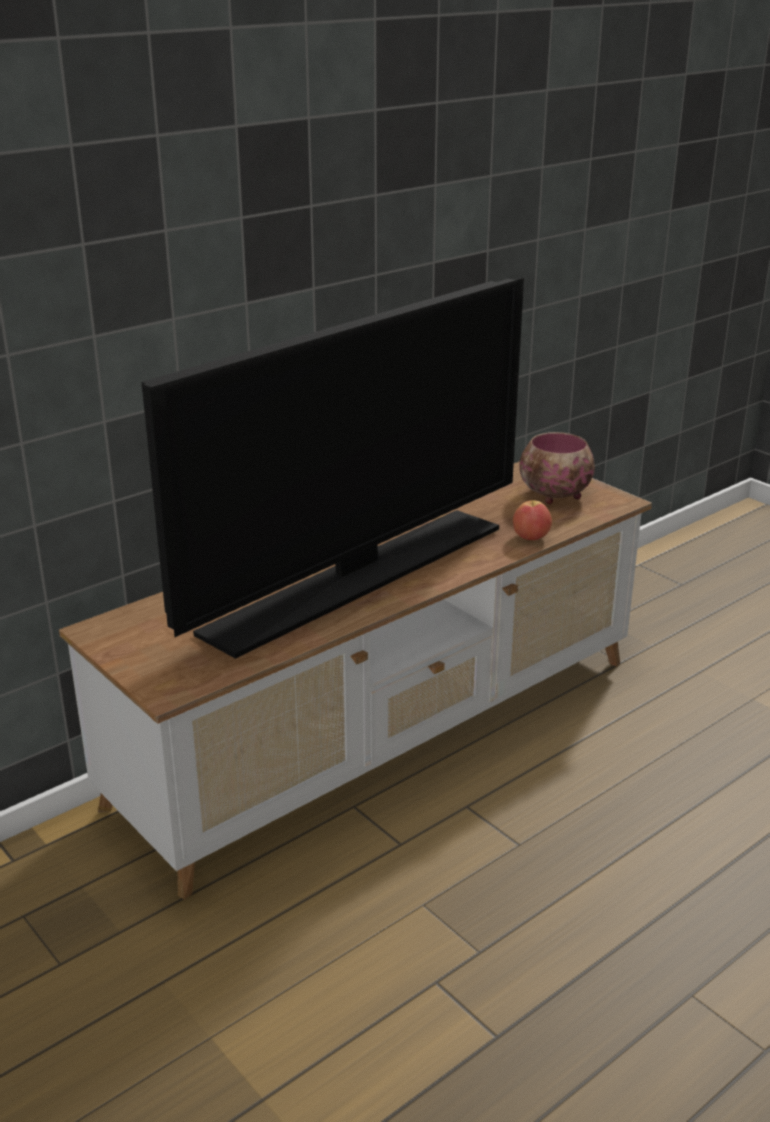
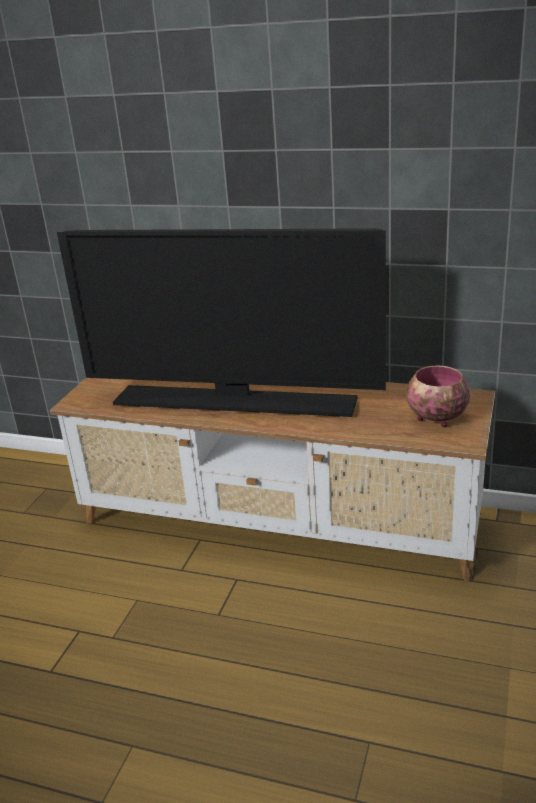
camera: 60 degrees right, 0 degrees up
apple [513,500,552,540] -> none

